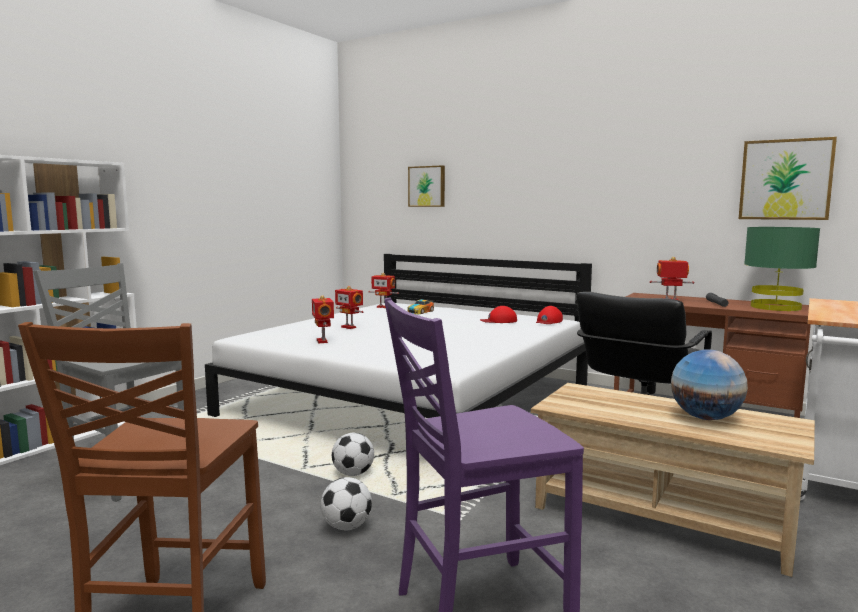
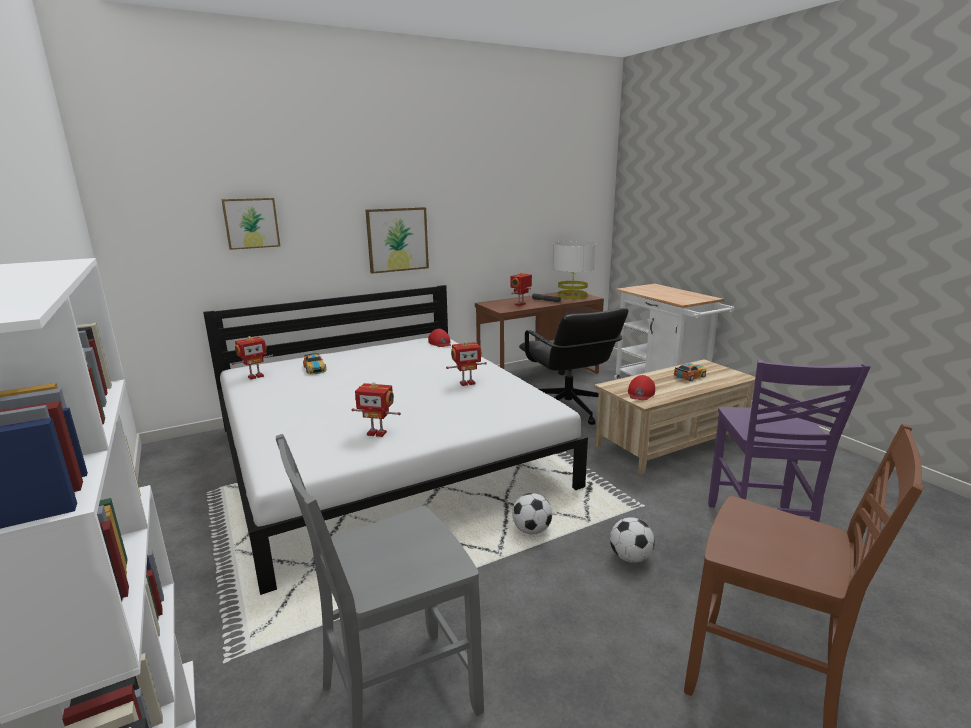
camera: 60 degrees left, 10 degrees up
toy robot [335,286,364,329] -> toy robot moved to [446,341,487,386]
red cap [480,306,517,323] -> red cap moved to [628,375,655,400]
globe [671,349,748,420] -> toy car [674,363,706,381]
picture [739,137,837,220] -> picture moved to [366,207,429,274]
green table lamp [744,227,820,311] -> white table lamp [553,241,596,299]

